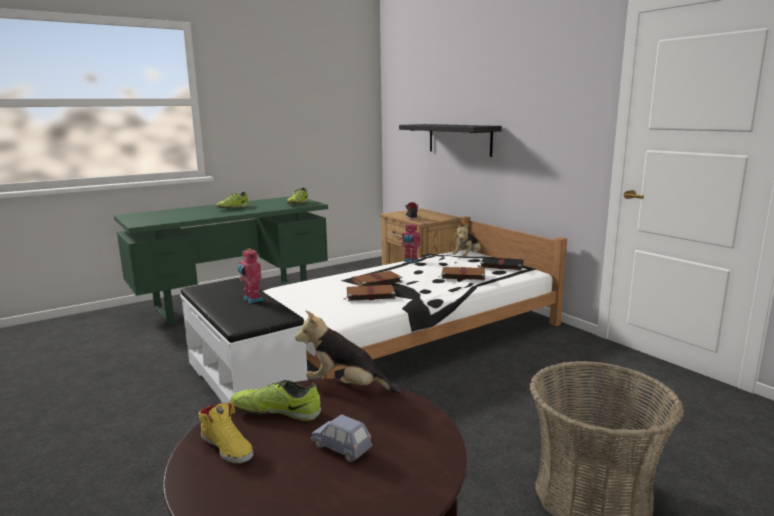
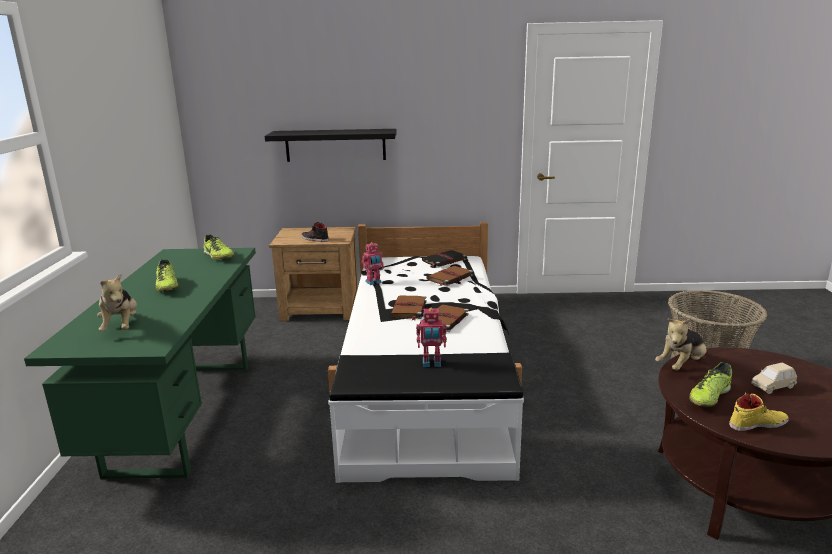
camera: 55 degrees left, 5 degrees up
blue toy car [311,415,373,462] -> beige toy car [751,363,797,394]
plush toy [452,224,481,257] -> plush toy moved to [97,273,137,331]

